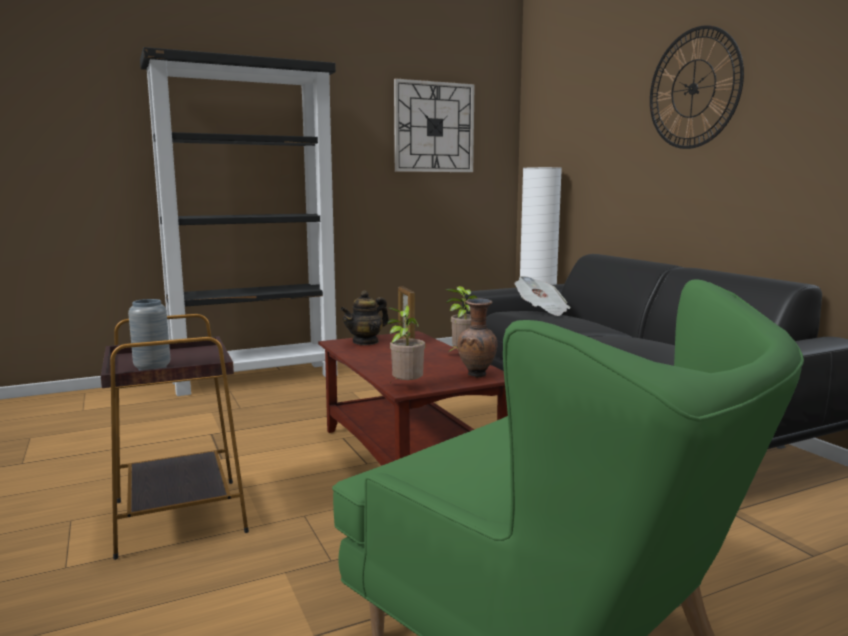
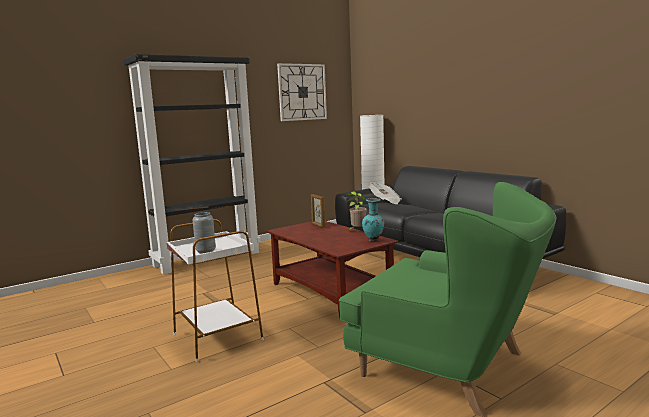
camera: 10 degrees left, 0 degrees up
brown side table [101,314,249,560] -> white side table [166,219,264,362]
teapot [340,290,389,345] -> none
potted plant [387,305,425,383] -> none
brown vase [458,298,498,378] -> turquoise vase [362,198,384,242]
wall clock [650,25,744,149] -> none

